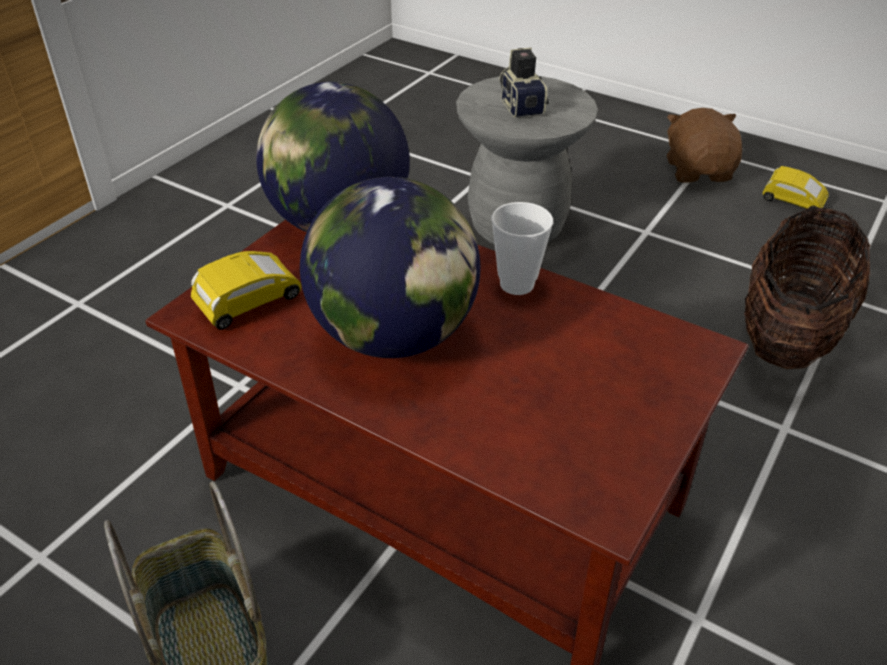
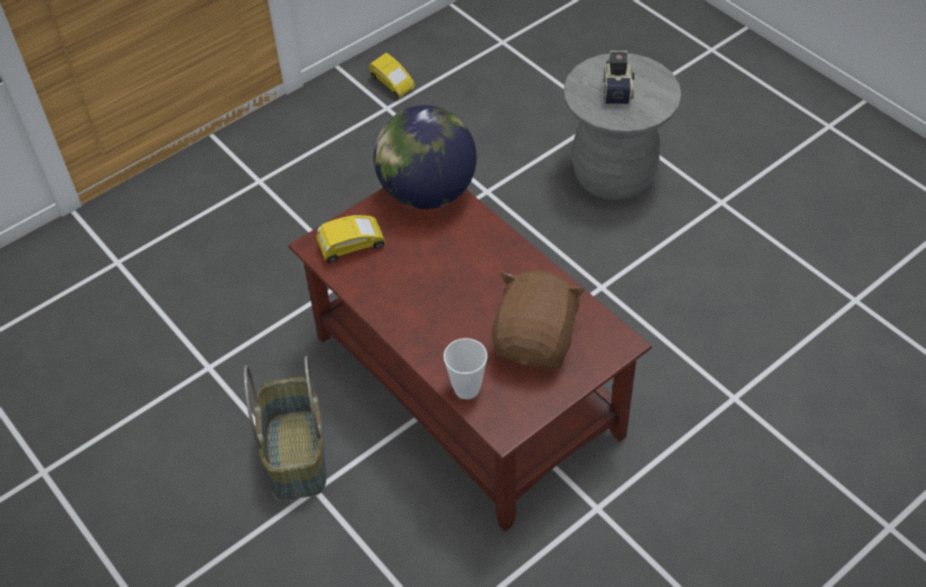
camera: 20 degrees right, 10 degrees up
globe [300,177,481,358] -> none
cup [491,202,553,295] -> cup moved to [443,338,488,399]
brown plush toy [667,108,742,183] -> brown plush toy moved to [492,270,586,369]
basket [744,206,870,369] -> none
yellow toy car [762,166,829,213] -> yellow toy car moved to [369,53,415,98]

